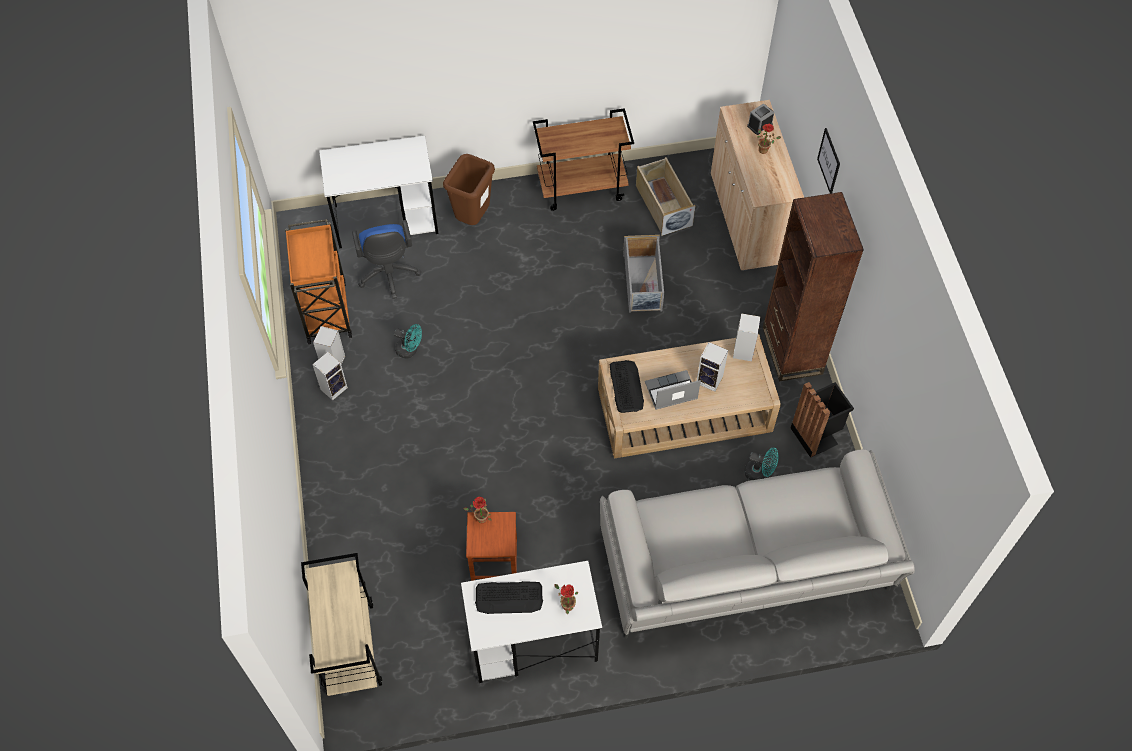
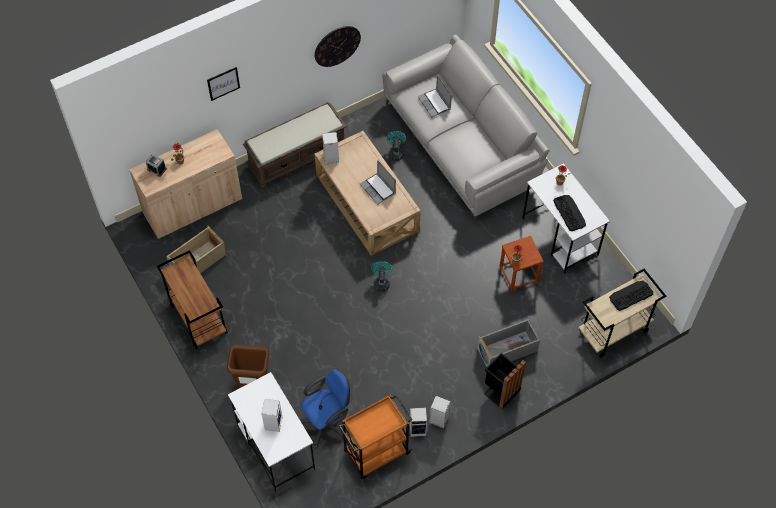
camera: 110 degrees left, 0 degrees up
turquoise fan [394,324,422,358] -> turquoise fan moved to [372,261,392,292]
keyboard [610,360,644,413] -> keyboard moved to [609,281,653,311]
grey storage box [623,235,664,313] -> grey storage box moved to [477,319,540,367]
speaker [697,342,728,392] -> speaker moved to [261,399,282,432]
brown bookcase [763,192,864,381] -> brown bench [243,102,347,188]
black trash can [790,382,854,458] -> black trash can moved to [484,353,526,409]
none -> wall clock [315,26,361,67]
none -> laptop [418,75,452,117]

